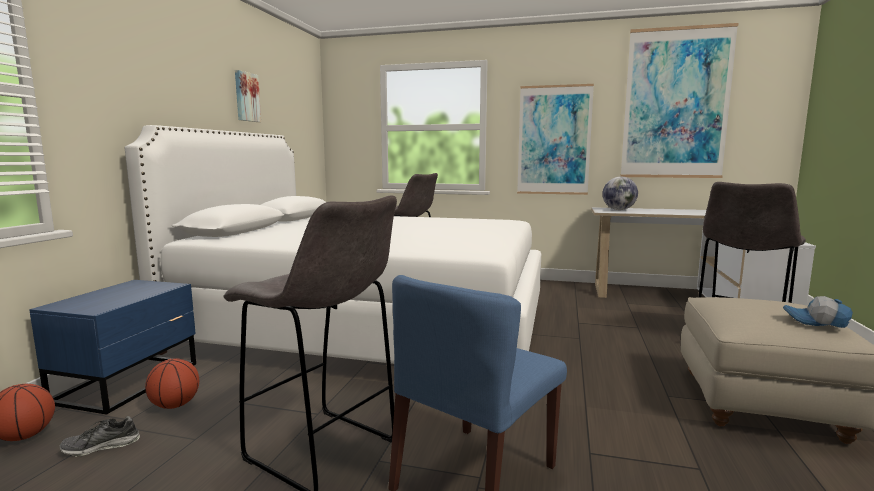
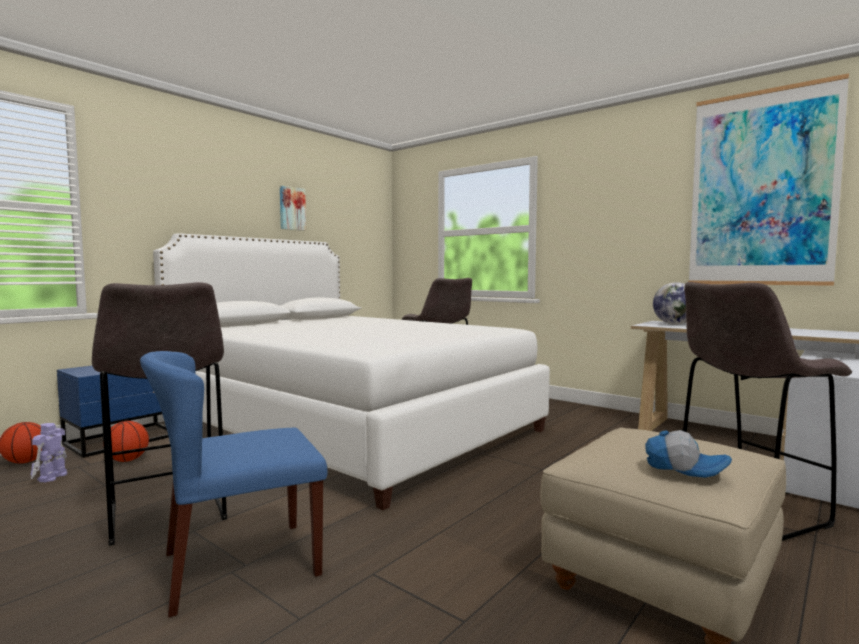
camera: 25 degrees right, 5 degrees down
shoe [59,416,140,457] -> toy robot [31,423,67,482]
picture [517,84,594,195] -> none
cap [783,296,853,328] -> cap turned 150 degrees clockwise [645,430,732,478]

